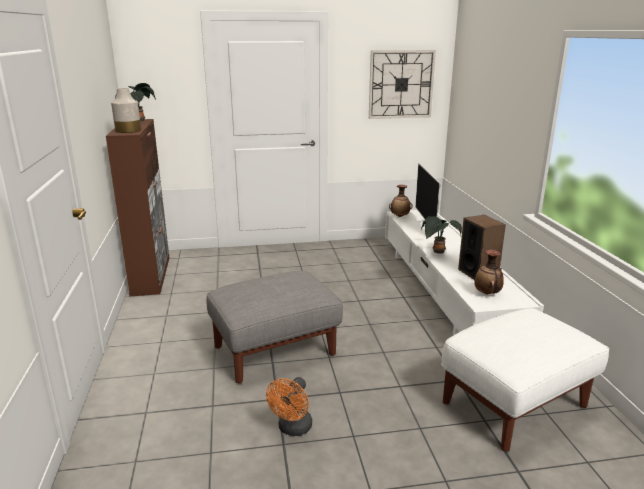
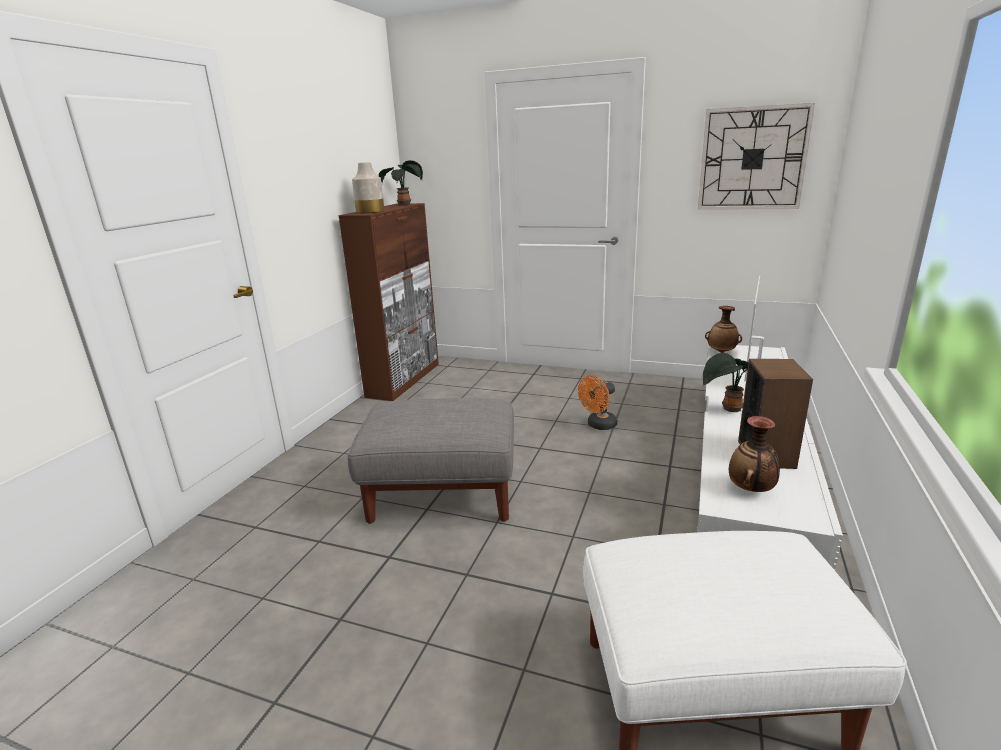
camera: 30 degrees right, 0 degrees up
orange fan [266,377,312,436] -> orange fan moved to [578,375,617,430]

